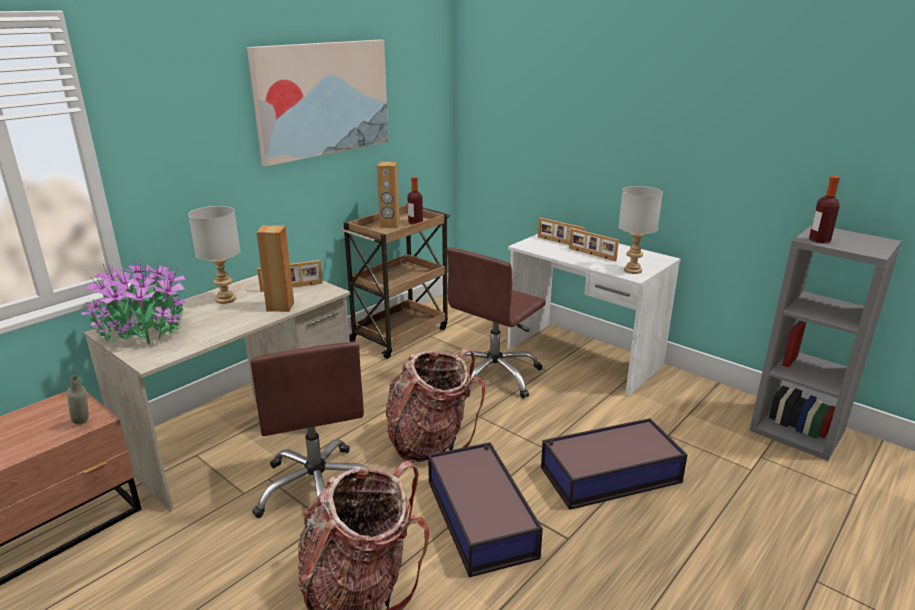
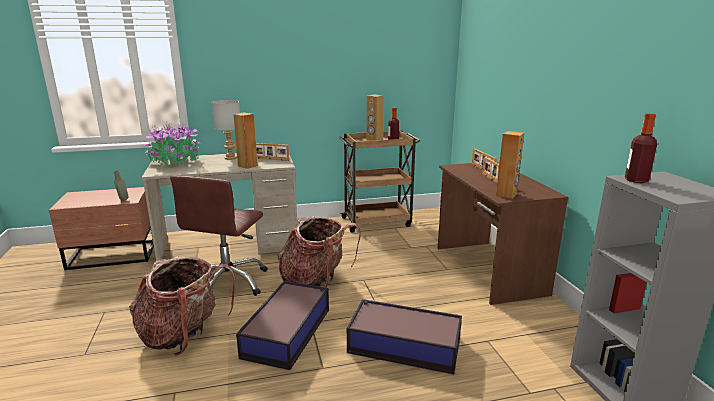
camera: 35 degrees right, 5 degrees down
picture [247,40,389,166] -> none
brown office chair [447,247,546,398] -> none
white desk [507,234,680,396] -> brown desk [438,162,569,305]
grey table lamp [618,186,663,274] -> brown speaker [496,131,524,199]

